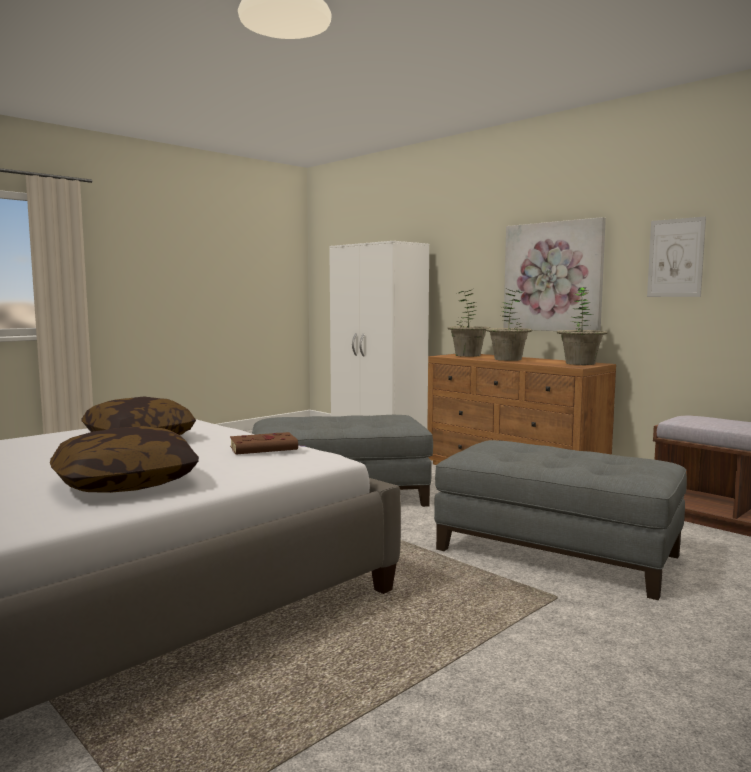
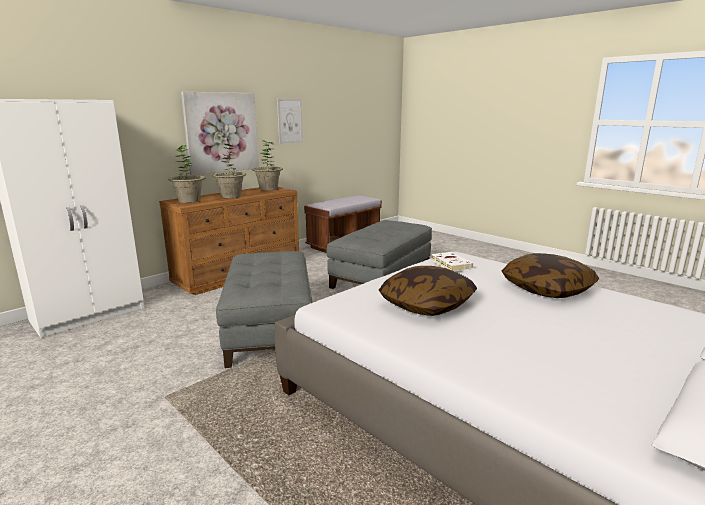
camera: 90 degrees left, 10 degrees up
brown book [230,432,306,455] -> white book [431,252,474,271]

